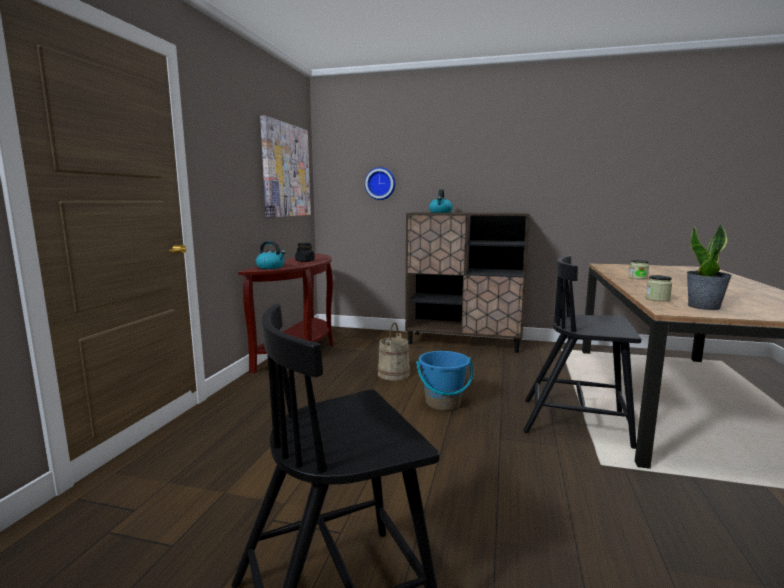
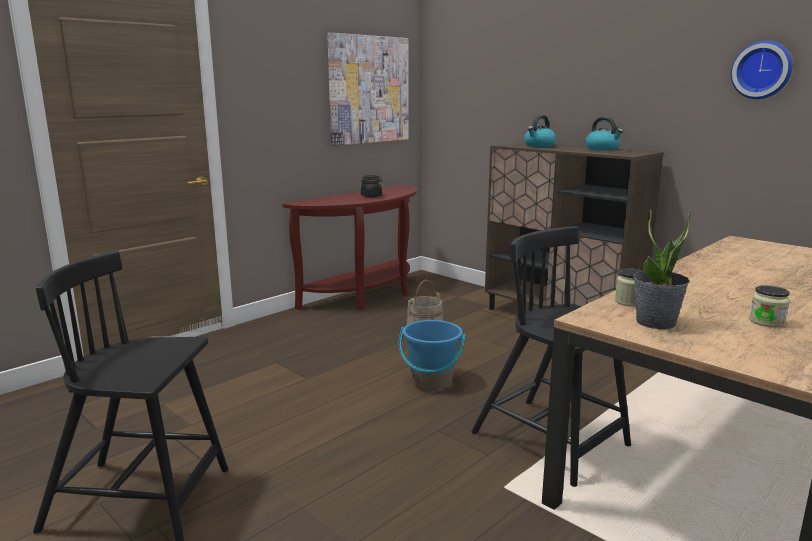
camera: 30 degrees right, 5 degrees up
kettle [256,241,285,269] -> kettle moved to [586,117,623,151]
wall clock [365,167,395,200] -> wall clock moved to [731,41,793,99]
jar [629,259,649,279] -> jar moved to [749,285,790,327]

